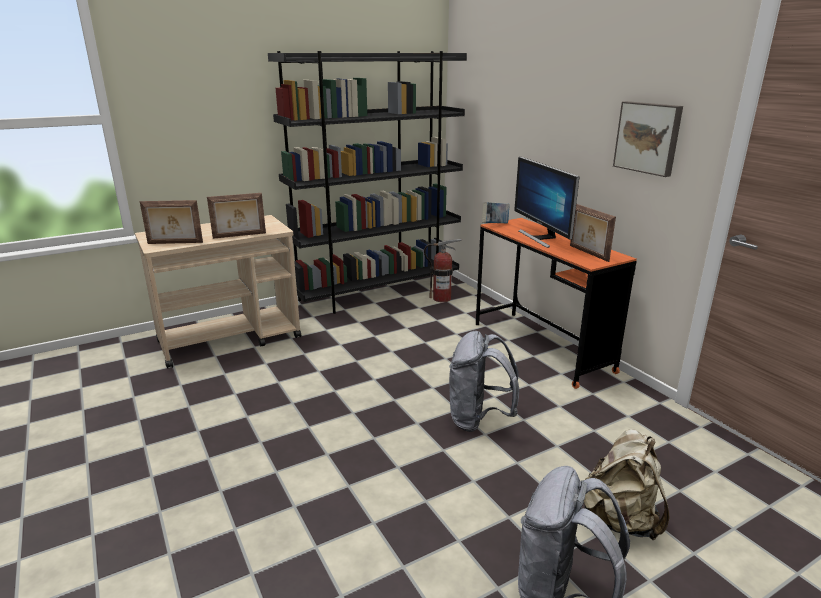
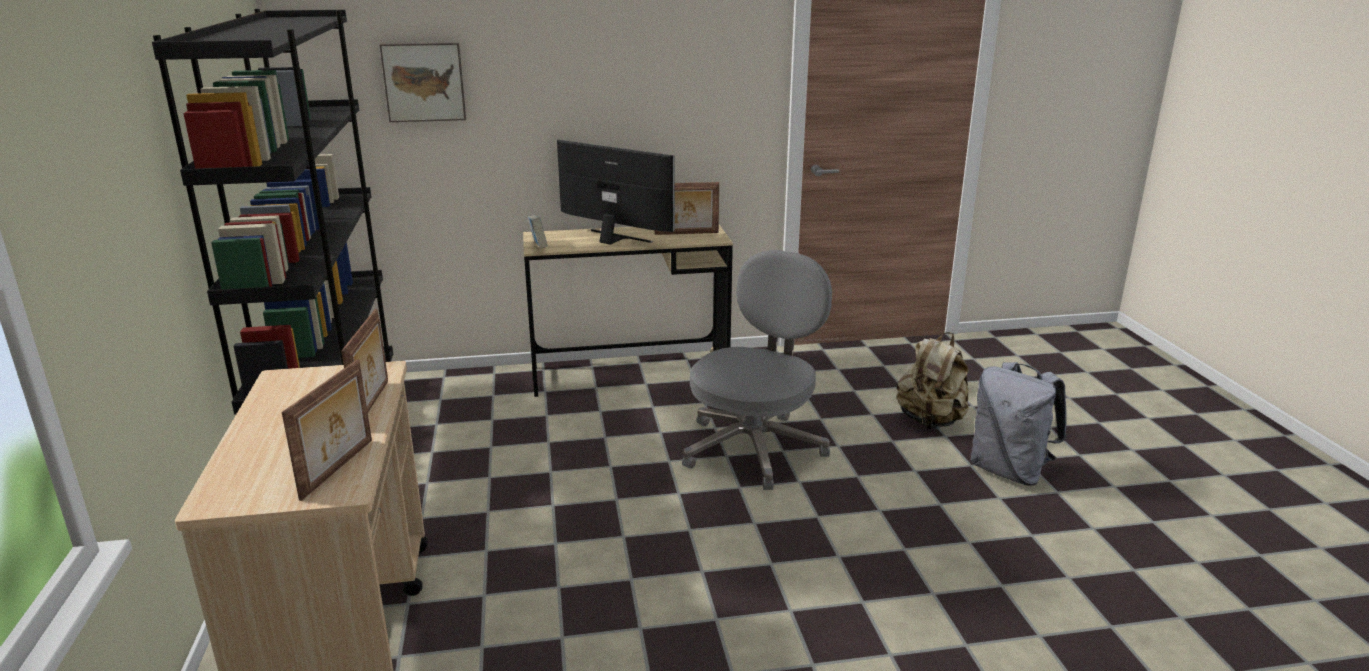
camera: 70 degrees left, 0 degrees up
fire extinguisher [424,239,462,302] -> none
grey backpack [449,331,519,432] -> grey office chair [682,250,832,490]
orange desk [476,218,637,389] -> beige desk [523,225,733,397]
monitor [514,157,580,248] -> monitor turned 150 degrees counterclockwise [557,140,675,245]
picture [613,101,683,177] -> picture moved to [380,42,466,122]

